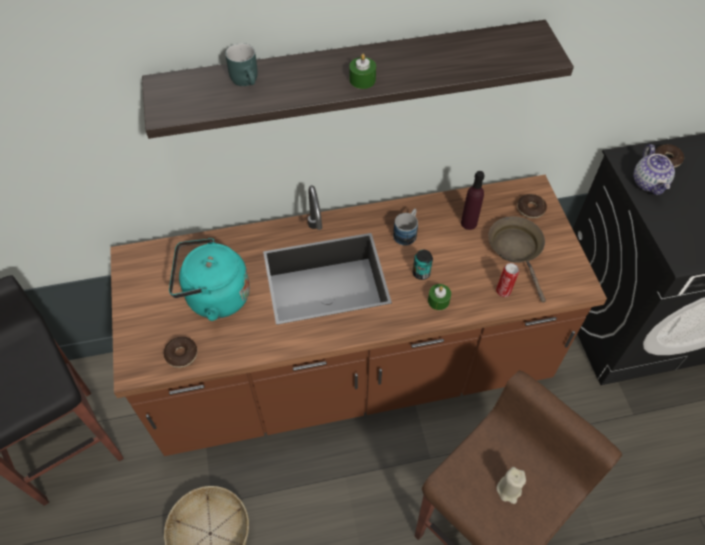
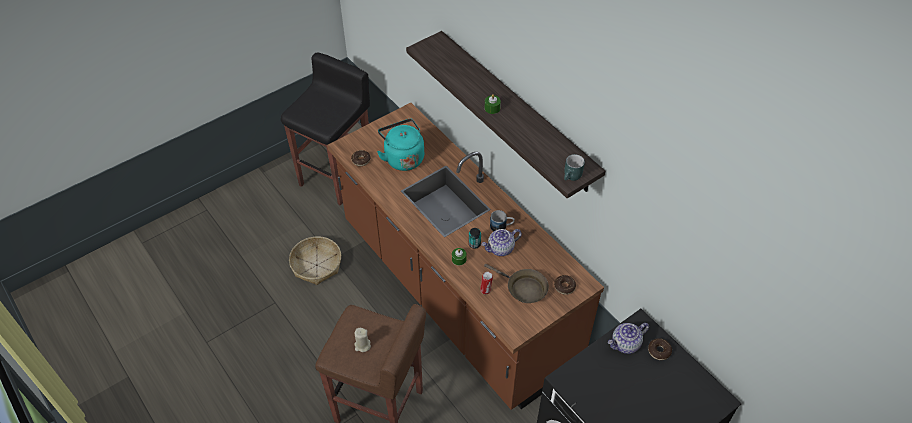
camera: 65 degrees right, 5 degrees down
turquoise mug [225,43,258,86] -> turquoise mug moved to [564,154,585,181]
purple bottle [461,171,485,230] -> none
brown frying pan [488,216,546,303] -> brown frying pan turned 75 degrees clockwise [484,264,549,303]
none -> teapot [481,229,522,256]

